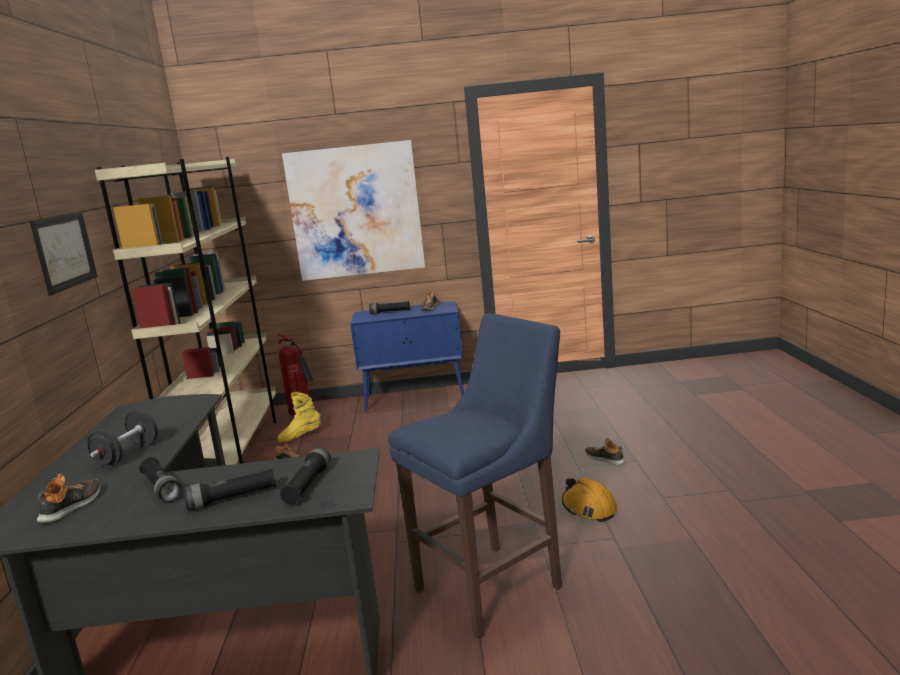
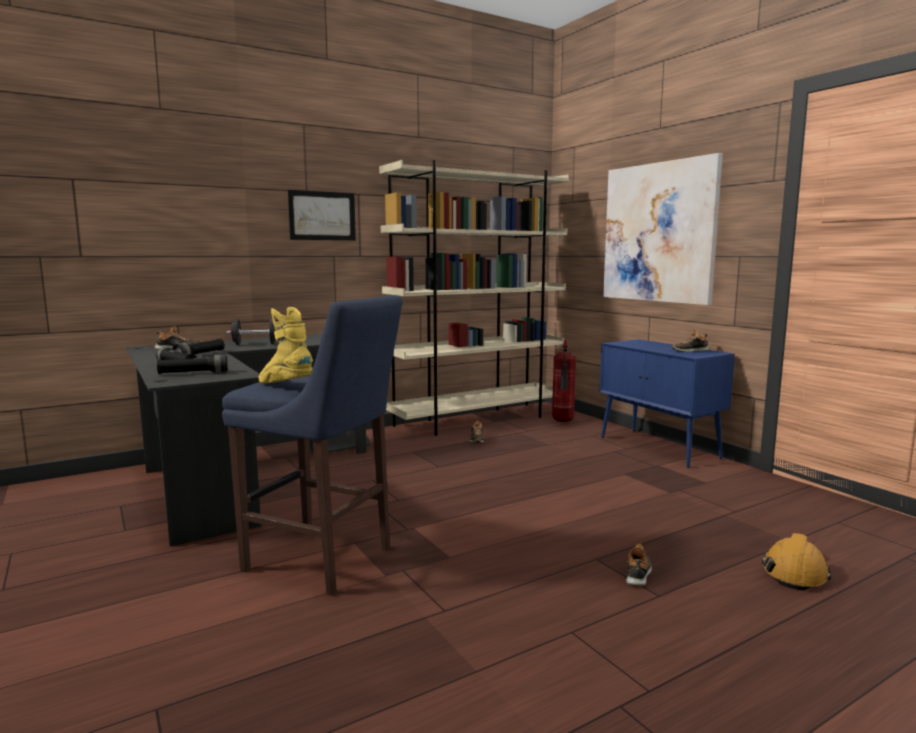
camera: 60 degrees right, 5 degrees down
yellow boot [277,392,321,442] -> yellow boot moved to [259,307,313,383]
black flashlight [369,301,410,314] -> none
orange hard hat [562,477,617,522] -> orange hard hat moved to [762,533,831,591]

